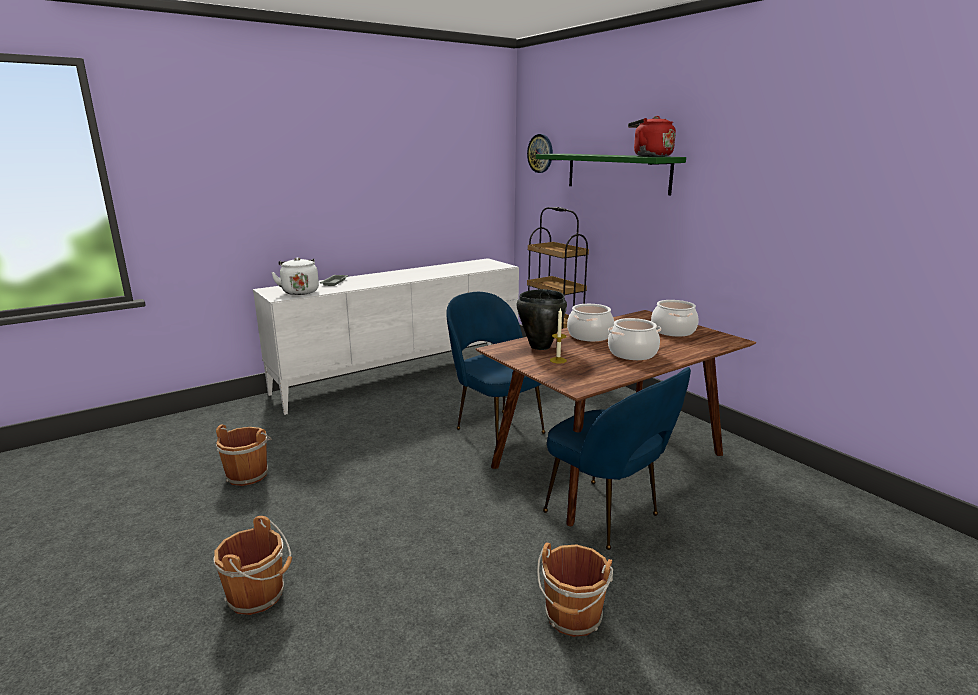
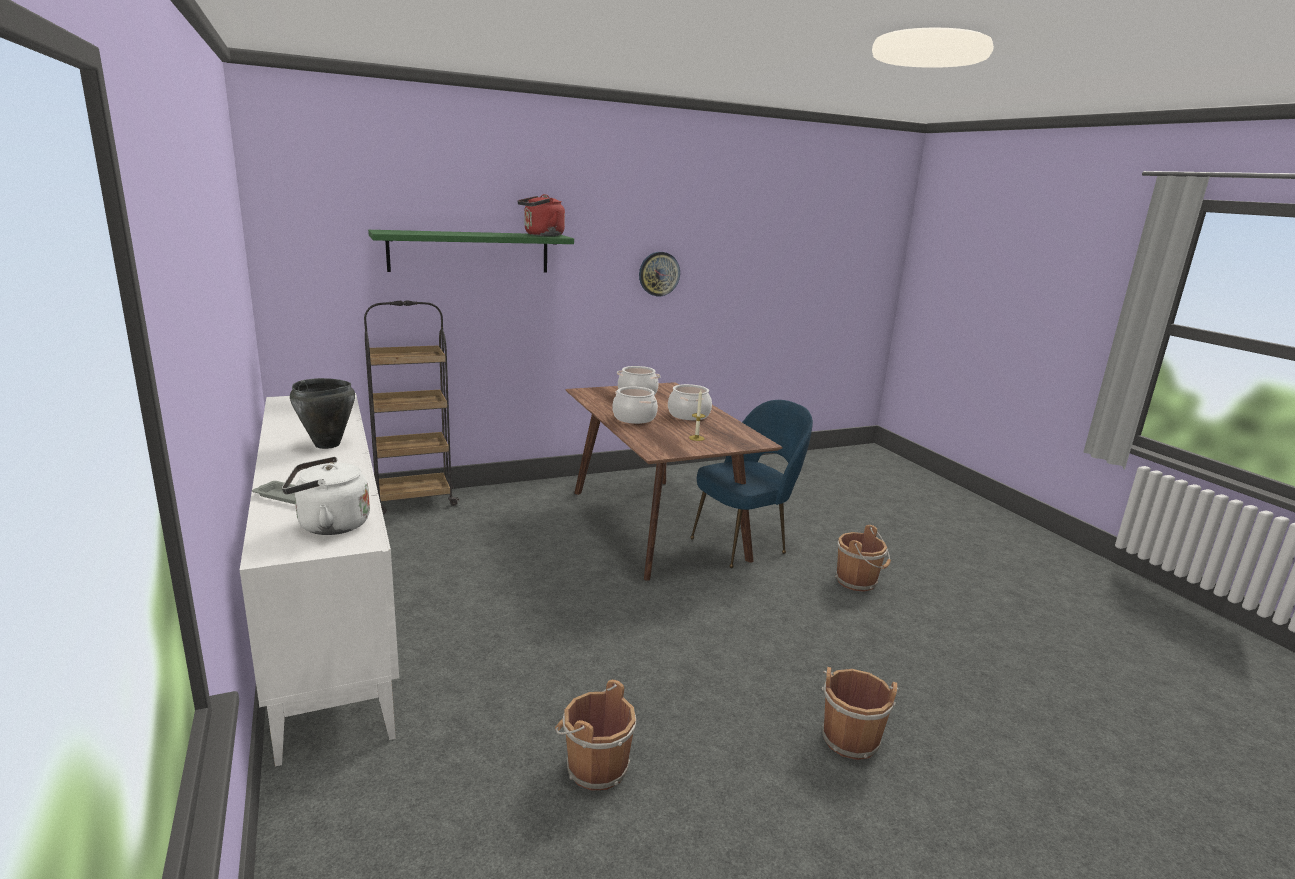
camera: 80 degrees left, 0 degrees up
blue chair [446,292,545,443] -> none
black cooking pot [517,289,567,350] -> black cooking pot moved to [290,378,355,449]
wall clock [527,134,553,173] -> wall clock moved to [639,252,680,296]

